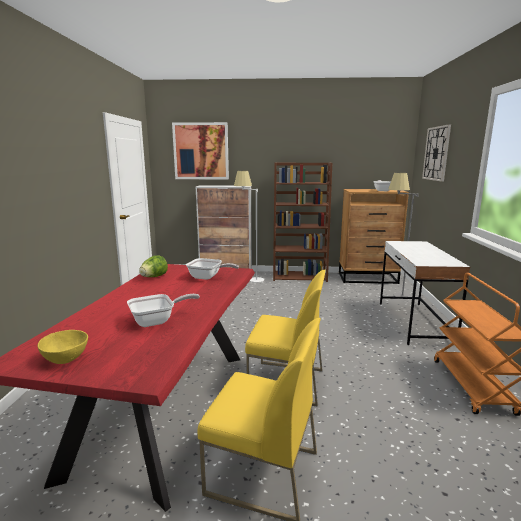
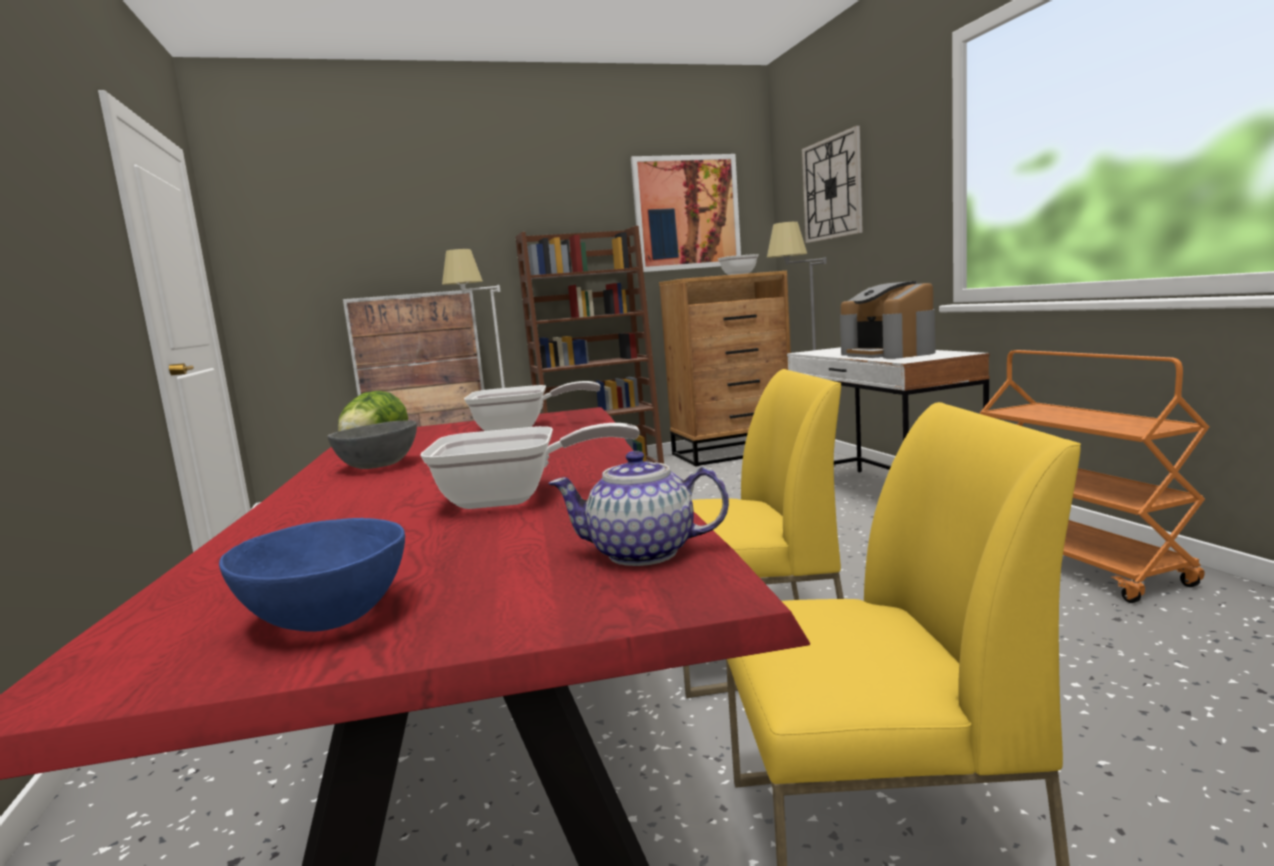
camera: 20 degrees left, 5 degrees down
yellow bowl [38,330,88,364] -> blue bowl [219,518,405,631]
frying pan [127,294,200,327] -> frying pan turned 45 degrees clockwise [420,423,639,509]
picture [172,122,229,179] -> picture moved to [631,154,741,272]
none -> grey bowl [327,420,417,469]
none -> teapot [548,451,729,566]
none -> coffee machine [840,281,936,359]

